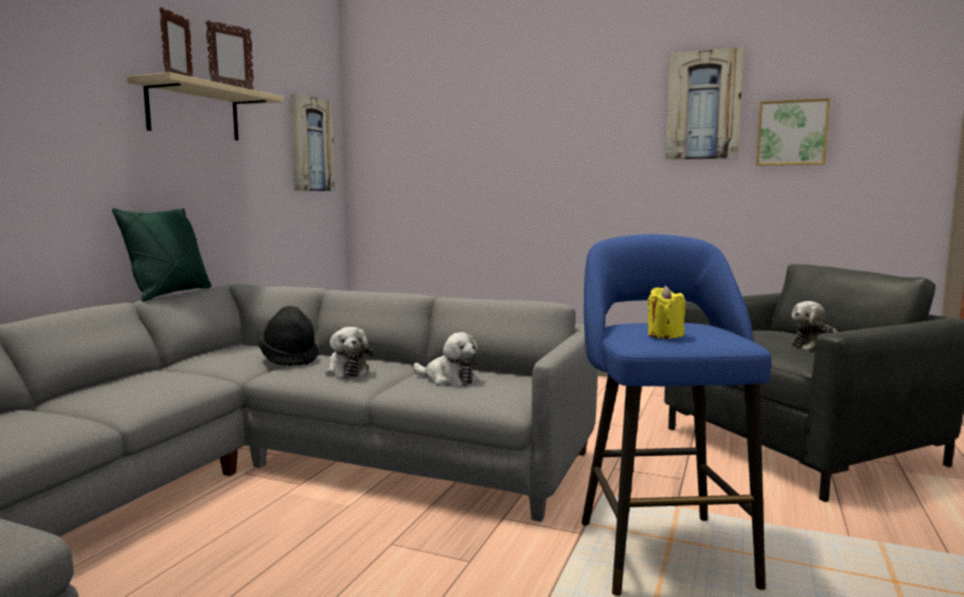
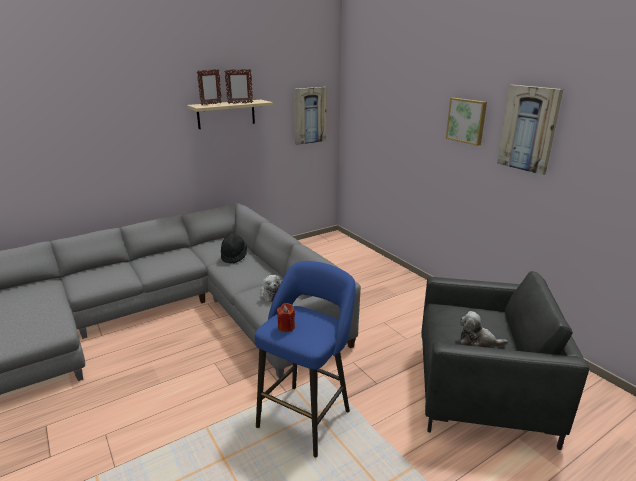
camera: 35 degrees right, 15 degrees up
green pillow [112,208,211,301] -> none
plush toy [325,327,373,378] -> none
yellow candle [647,286,686,339] -> red candle [277,303,295,332]
picture [756,98,830,166] -> picture moved to [446,98,487,146]

